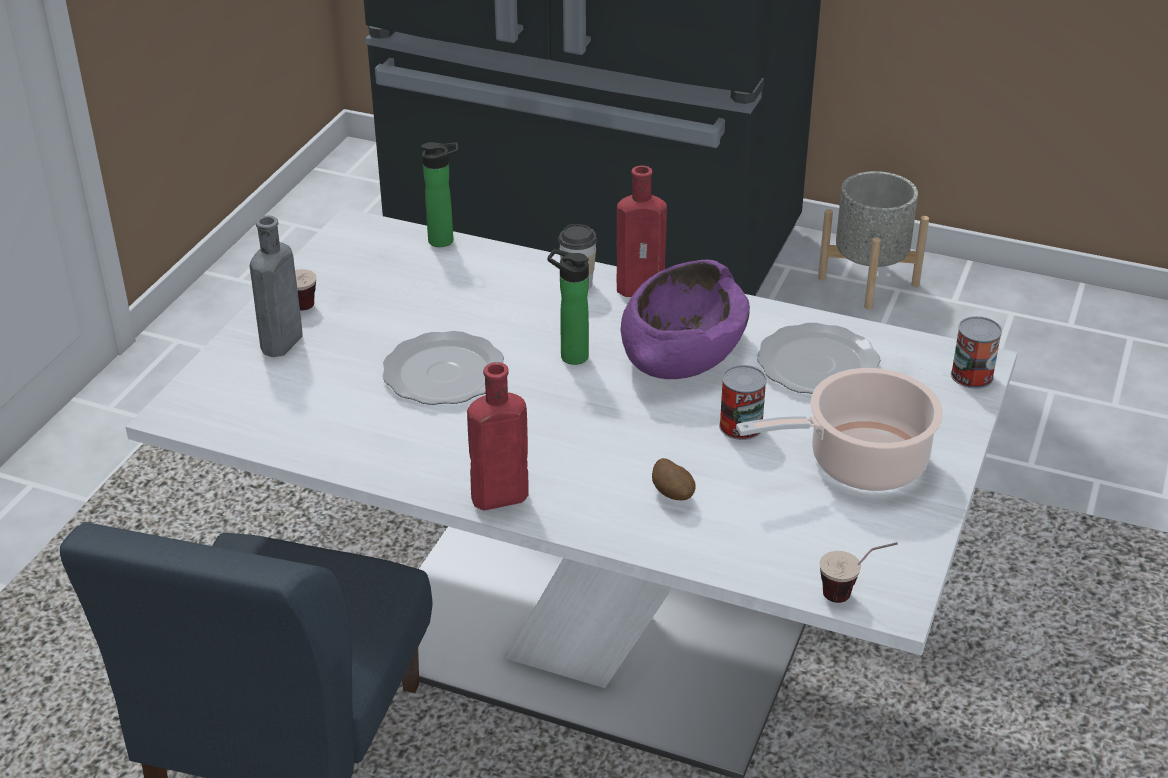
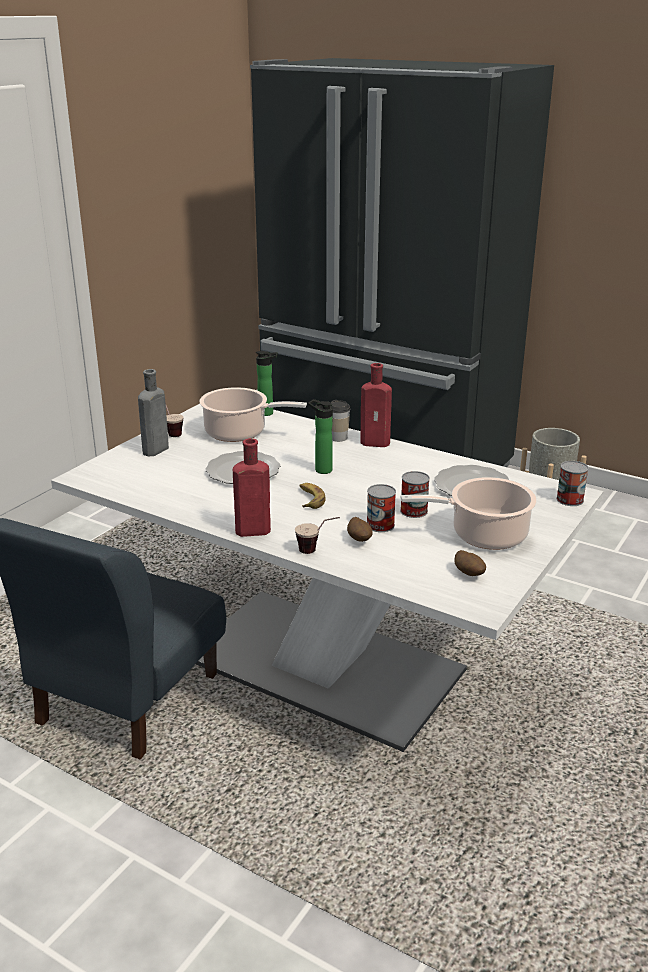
camera: 10 degrees right, 10 degrees down
purple bowl [621,259,750,379] -> none
cup [819,542,898,603] -> cup moved to [295,517,340,554]
none -> cooking pot [199,387,307,442]
none -> banana [299,483,326,509]
none -> can [367,484,396,532]
none -> potato [454,550,486,576]

